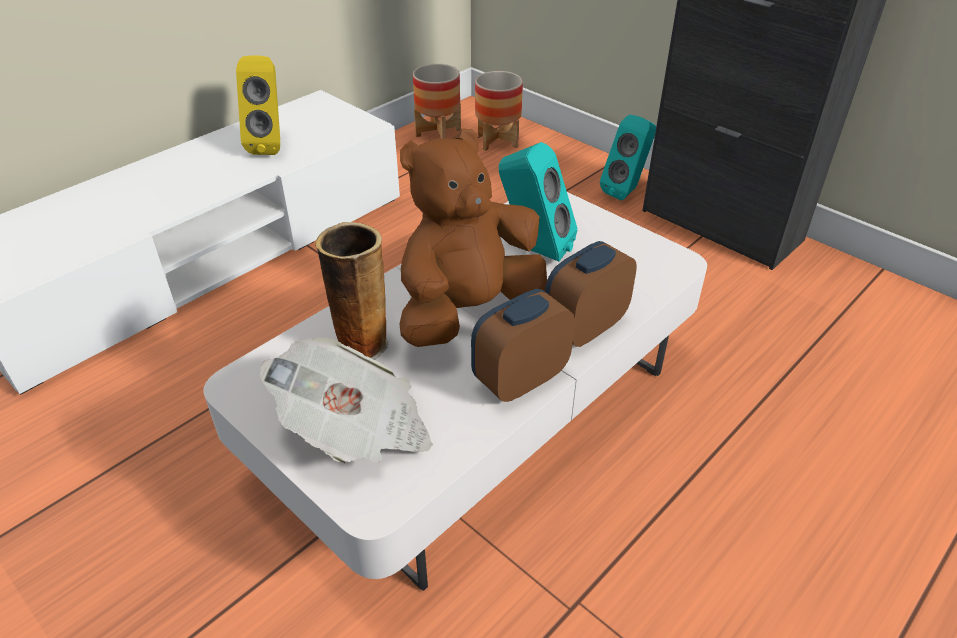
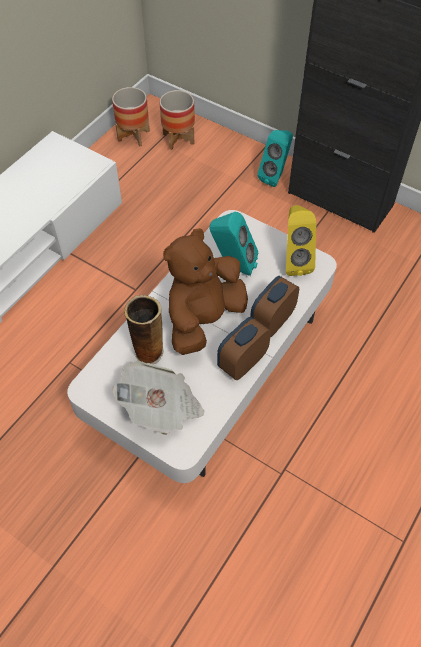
camera: 10 degrees left, 15 degrees up
yellow speaker [236,55,280,155] -> yellow speaker moved to [286,205,316,276]

